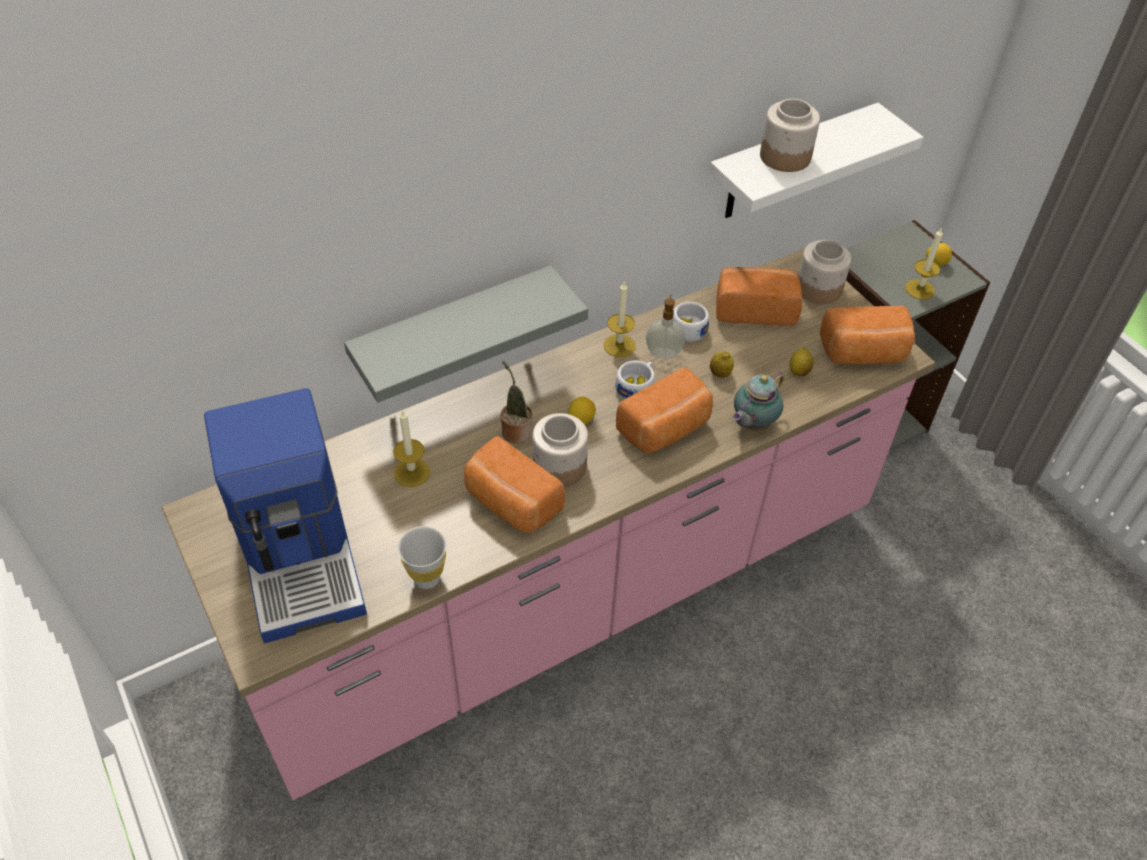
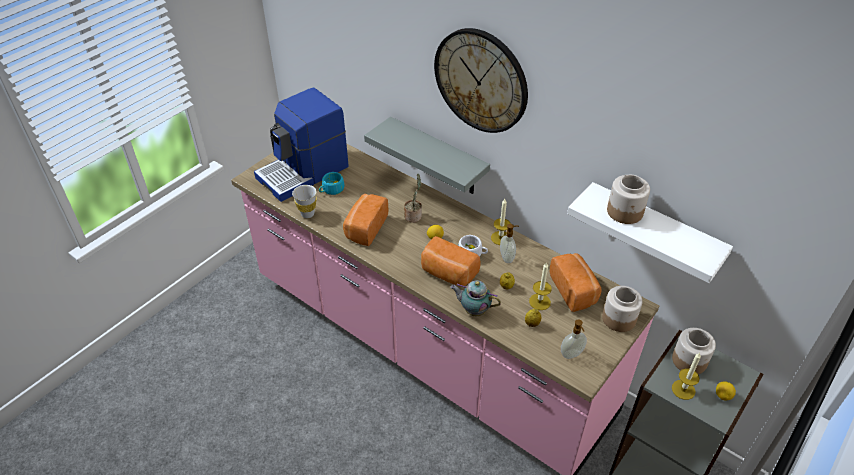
camera: 70 degrees right, 5 degrees down
candle [393,409,430,487] -> candle moved to [529,262,552,310]
jar [532,413,588,487] -> jar moved to [672,328,716,374]
white cup [673,302,709,342] -> none
bread [820,306,915,364] -> soap dispenser [561,319,587,359]
none -> turquoise cup [319,172,344,195]
none -> wall clock [434,28,528,133]

